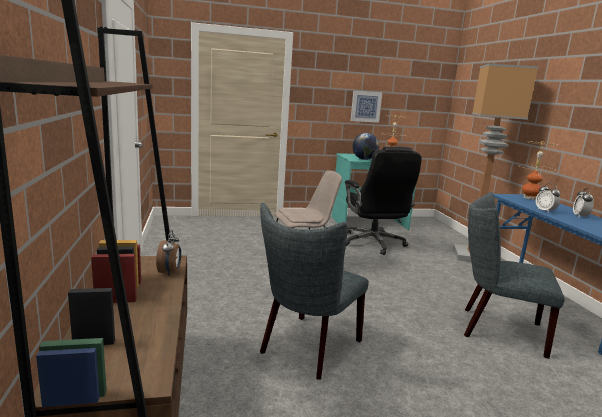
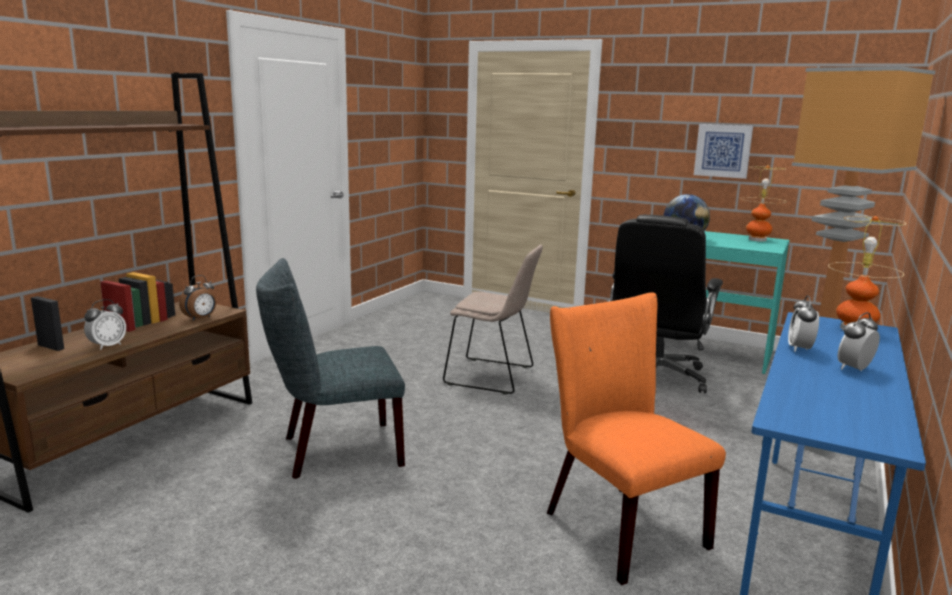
camera: 40 degrees right, 0 degrees up
grey chair [464,192,565,359] -> orange chair [547,292,726,585]
none -> alarm clock [84,299,126,350]

